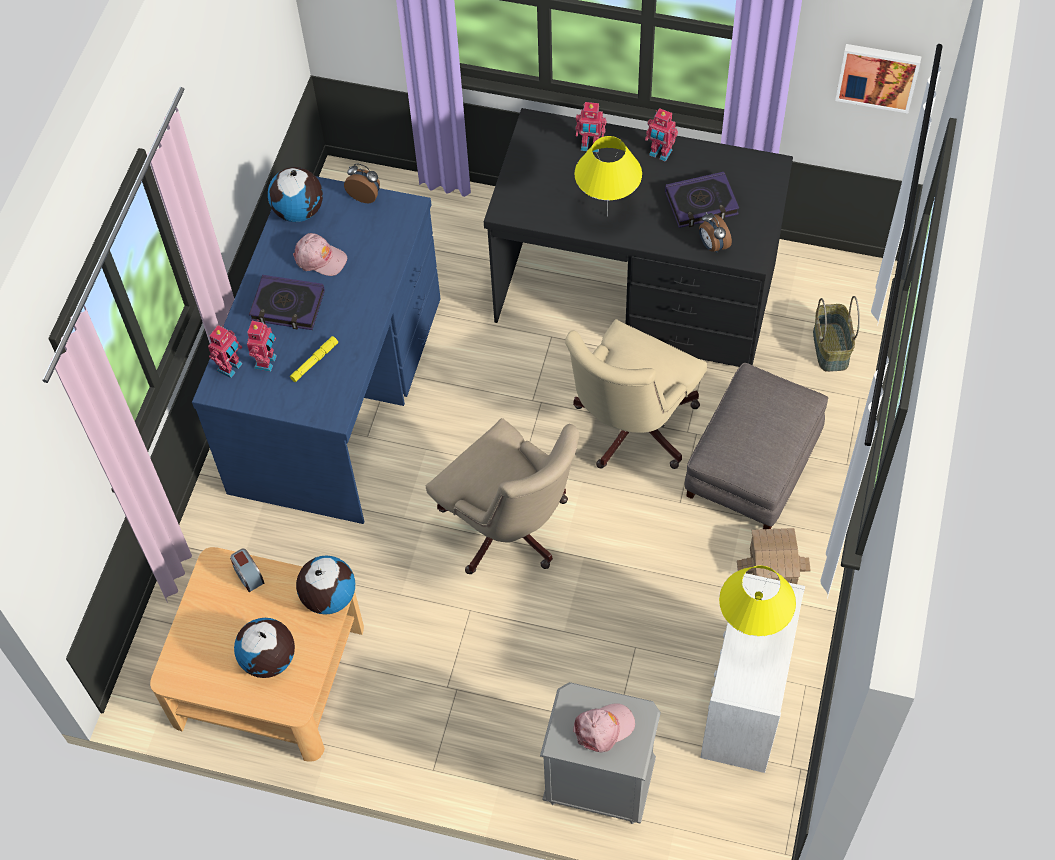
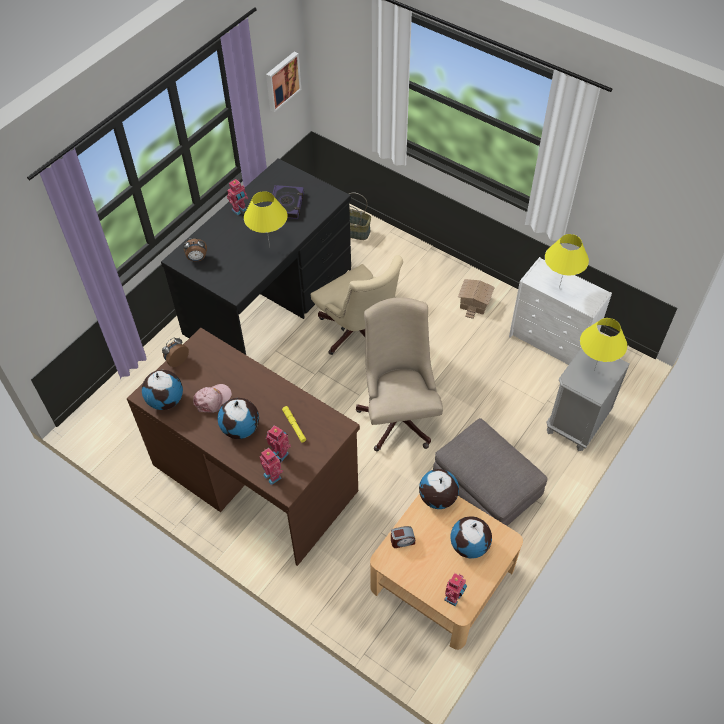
camera: 70 degrees left, 5 degrees down
blue desk [192,176,441,524] -> brown desk [127,328,360,566]
book [249,275,325,330] -> globe [218,398,259,439]
beige office chair [426,418,580,574] -> beige office chair turned 75 degrees counterclockwise [356,297,443,451]
pink cap [573,703,635,752] -> yellow table lamp [580,318,627,371]
toy robot [576,102,606,153] -> toy robot moved to [444,573,467,606]
grey ottoman [684,363,828,529] -> grey ottoman moved to [433,418,548,526]
alarm clock [699,212,732,253] -> alarm clock moved to [183,238,207,261]

